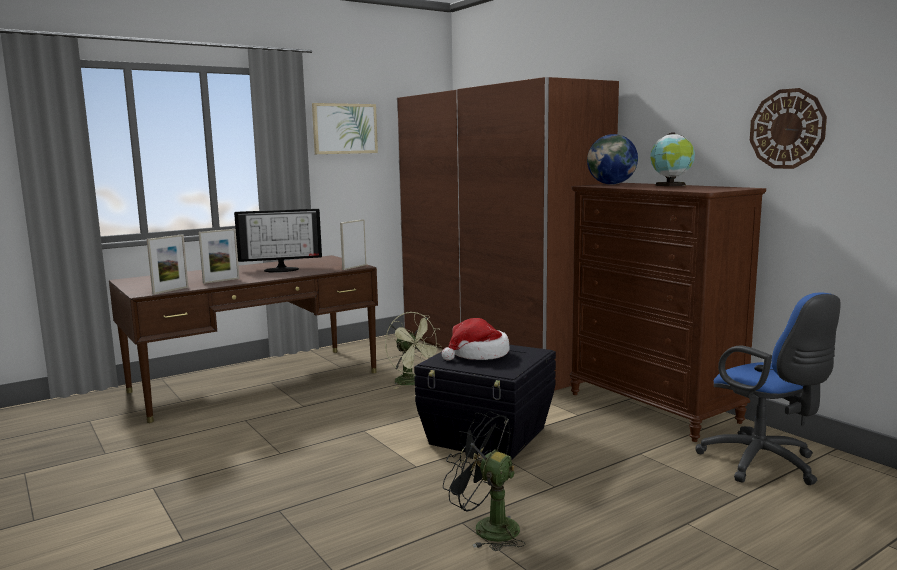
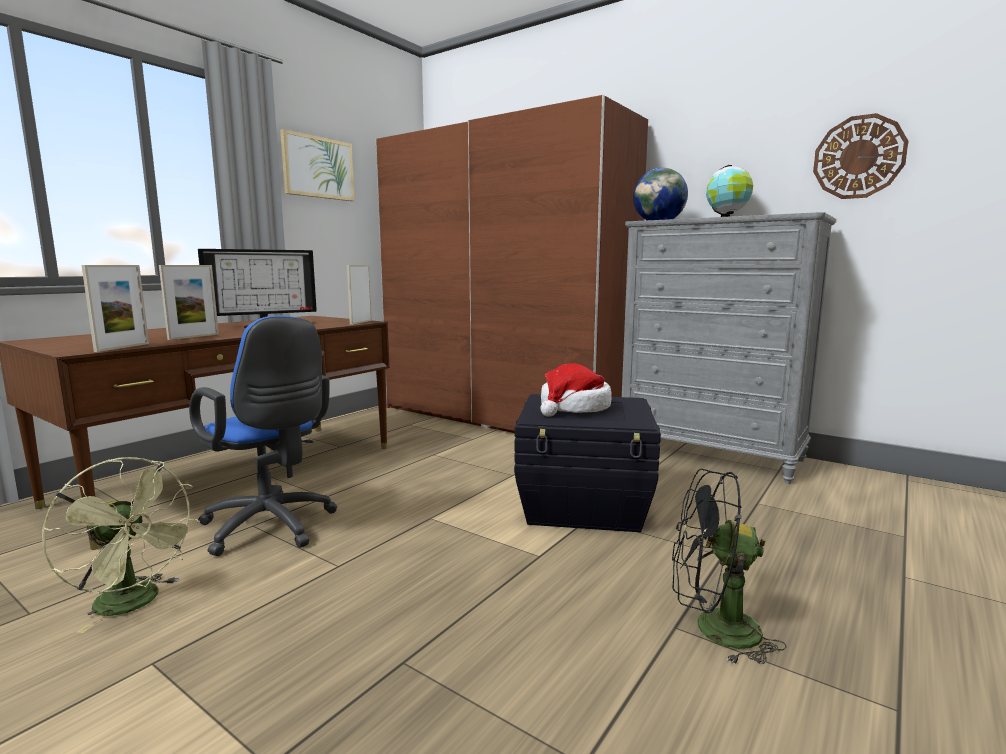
camera: 20 degrees left, 0 degrees up
green fan [385,312,442,389] -> green fan moved to [42,457,199,633]
brown dresser [570,183,766,442] -> grey dresser [622,212,836,484]
blue office chair [695,292,841,485] -> blue office chair moved to [189,315,337,556]

